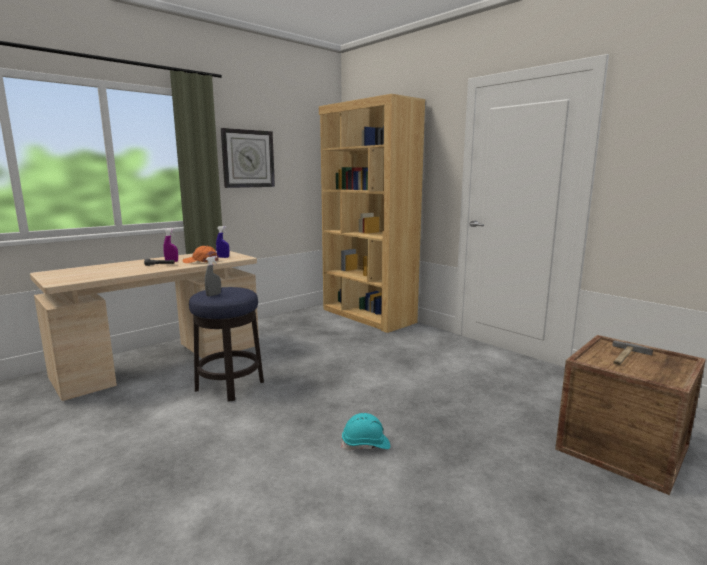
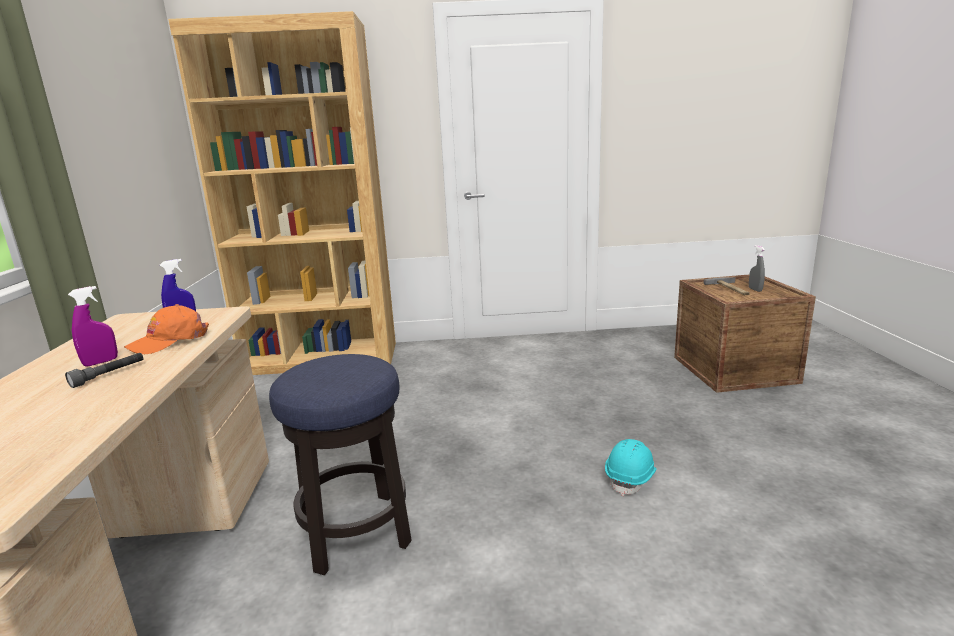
camera: 50 degrees left, 5 degrees up
grey spray bottle [205,256,221,296] -> grey spray bottle moved to [749,245,765,292]
wall clock [221,128,275,188] -> none

